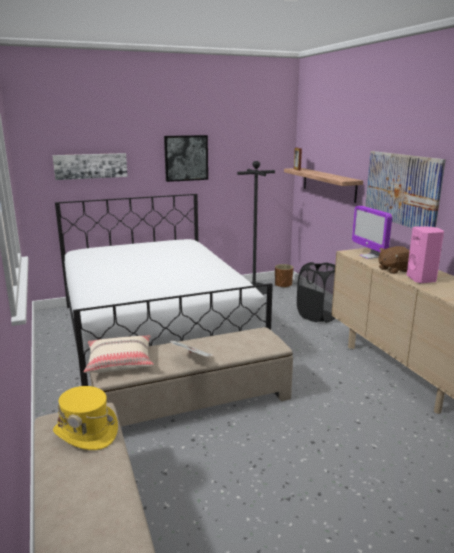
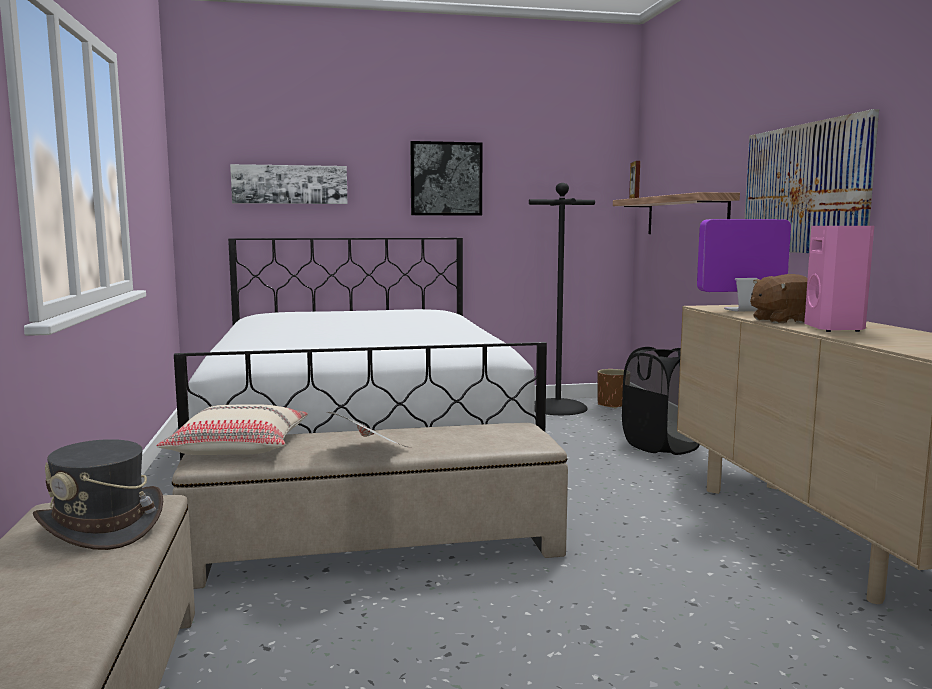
camera: 10 degrees right, 10 degrees down
yellow hat [53,386,118,450] -> grey hat [33,439,163,550]
monitor [352,206,392,259] -> monitor turned 90 degrees clockwise [697,219,791,312]

